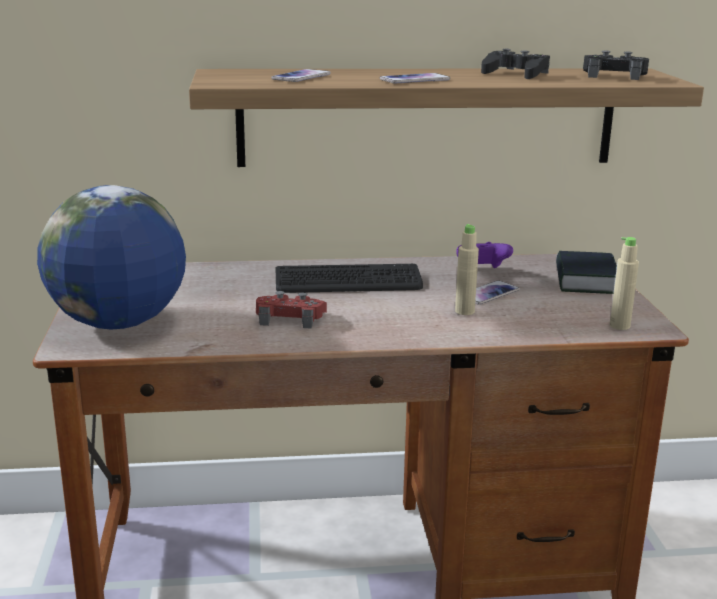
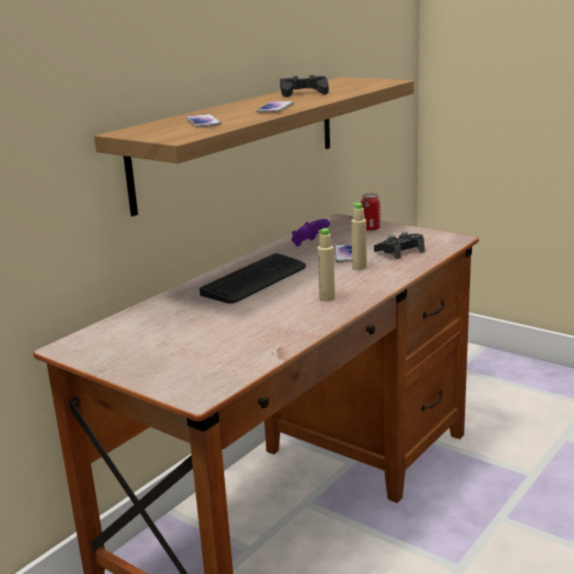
camera: 45 degrees left, 0 degrees up
globe [37,185,186,329] -> none
red game controller [256,291,327,329] -> none
book [556,251,617,294] -> can [361,193,380,231]
black game controller [583,50,649,80] -> black game controller moved to [374,232,424,259]
beige bottle [610,237,639,330] -> beige bottle moved to [317,228,335,302]

